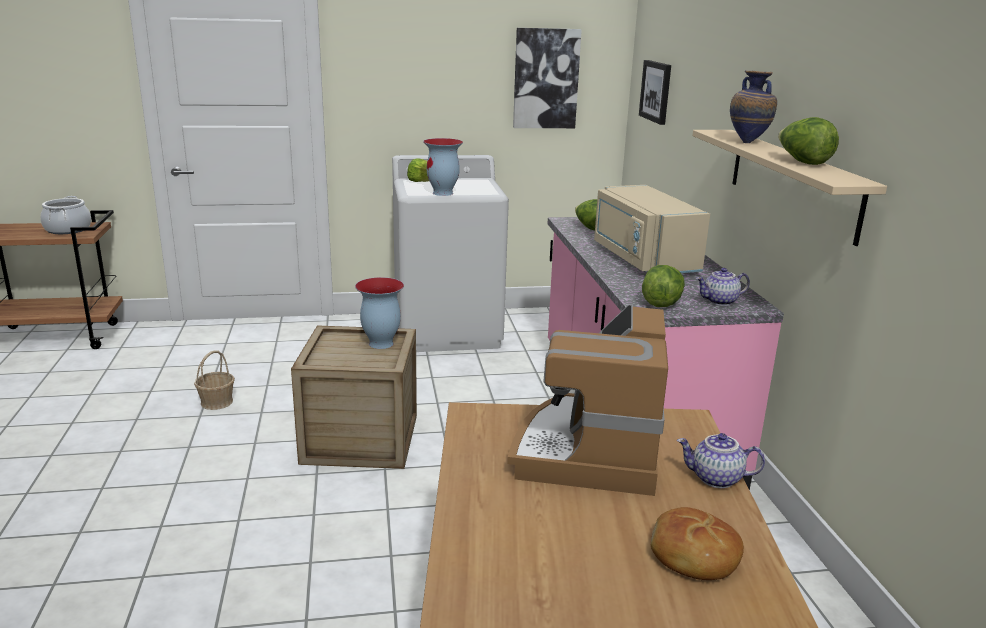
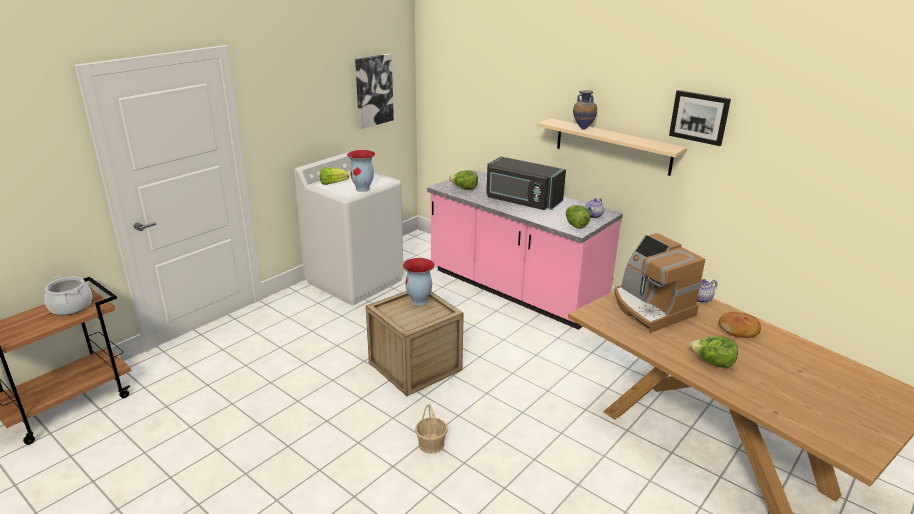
camera: 40 degrees left, 5 degrees up
basket [194,350,235,410] -> basket moved to [415,404,448,454]
beige microwave [594,185,710,273] -> black microwave [486,157,566,210]
picture [639,60,671,125] -> picture moved to [669,90,731,146]
lettuce [778,117,839,165] -> lettuce moved to [689,337,738,368]

